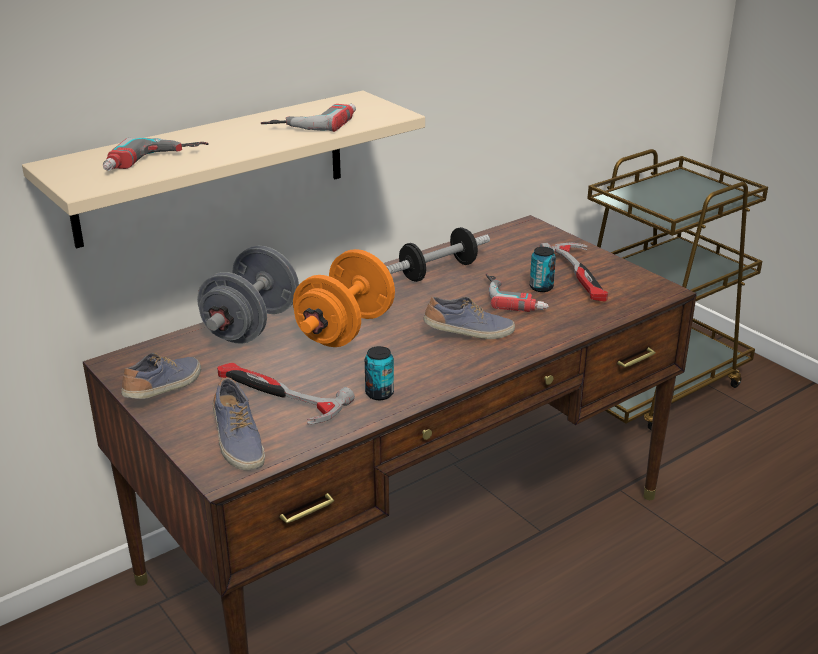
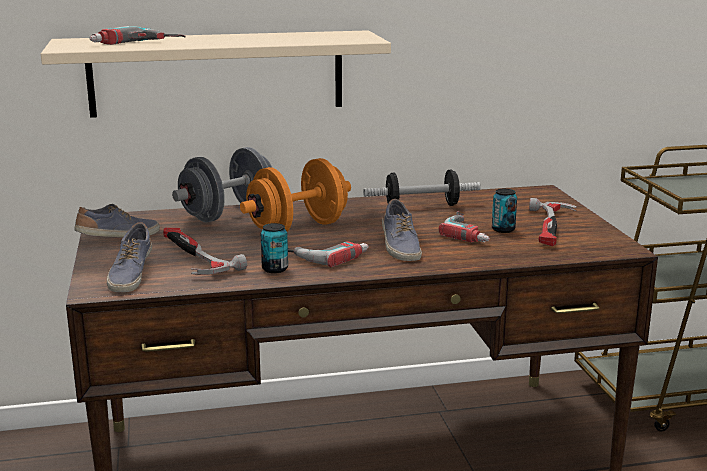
camera: 25 degrees right, 10 degrees down
power drill [261,104,356,132] -> power drill moved to [288,241,369,267]
shoe [423,297,515,339] -> shoe turned 60 degrees clockwise [382,199,422,261]

